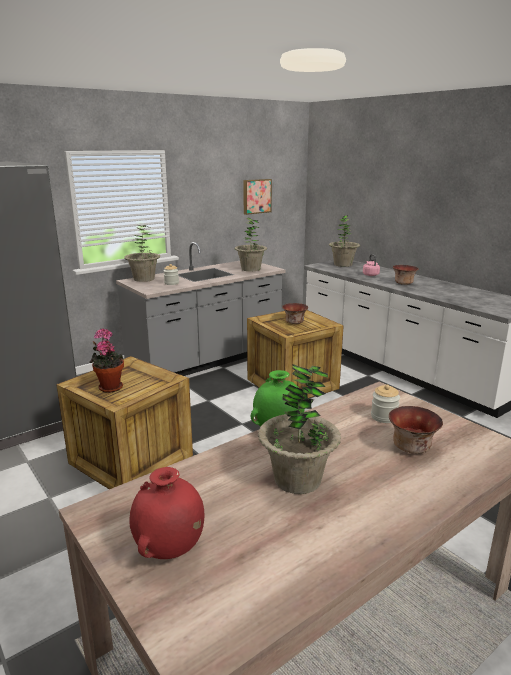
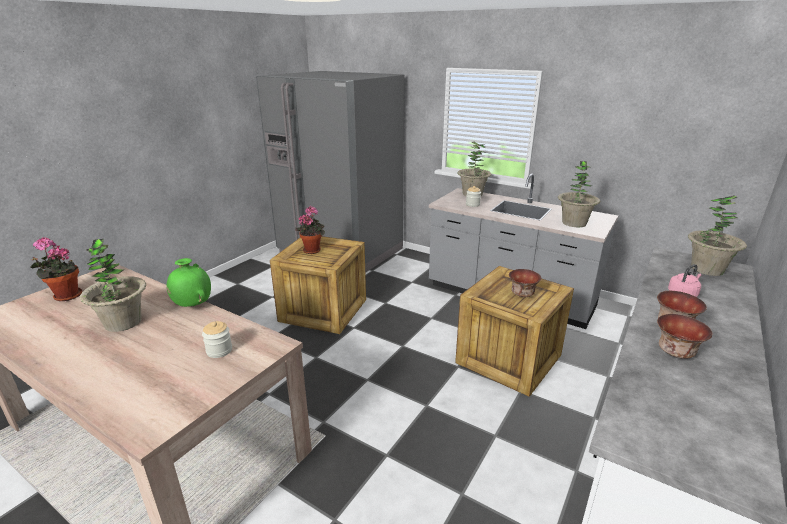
camera: 70 degrees right, 5 degrees up
red vase [129,467,204,559] -> potted plant [30,237,83,301]
picture [243,179,272,215] -> none
bowl [389,406,443,454] -> bowl moved to [657,314,712,359]

